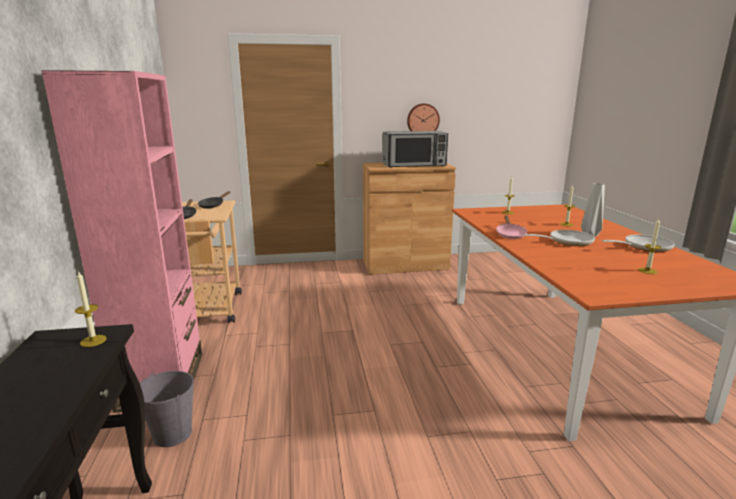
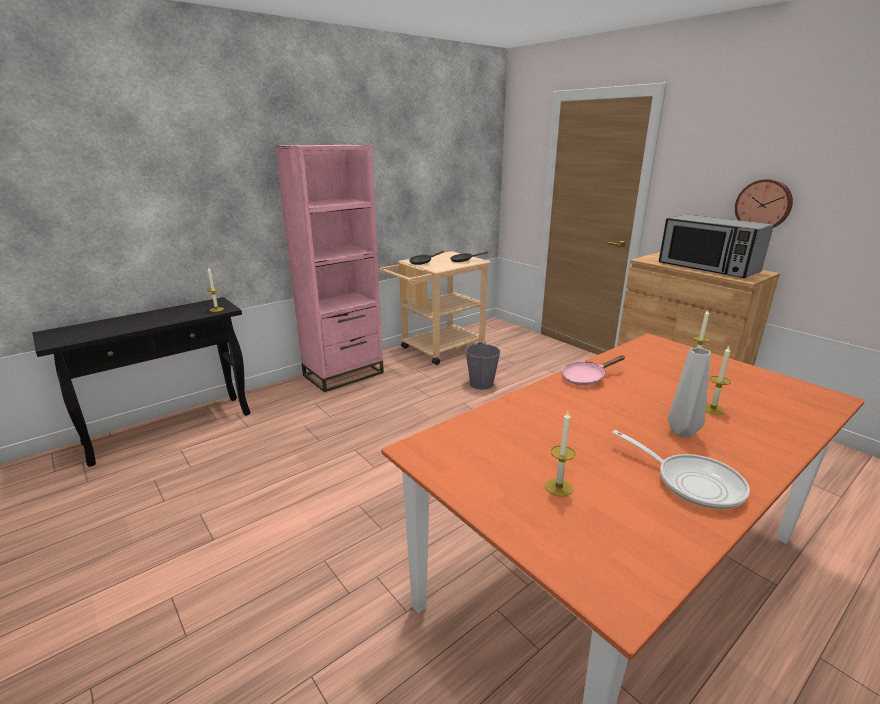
camera: 60 degrees right, 5 degrees up
grey bucket [140,371,194,447] -> grey bucket moved to [465,342,500,390]
frying pan [524,230,595,246] -> none

